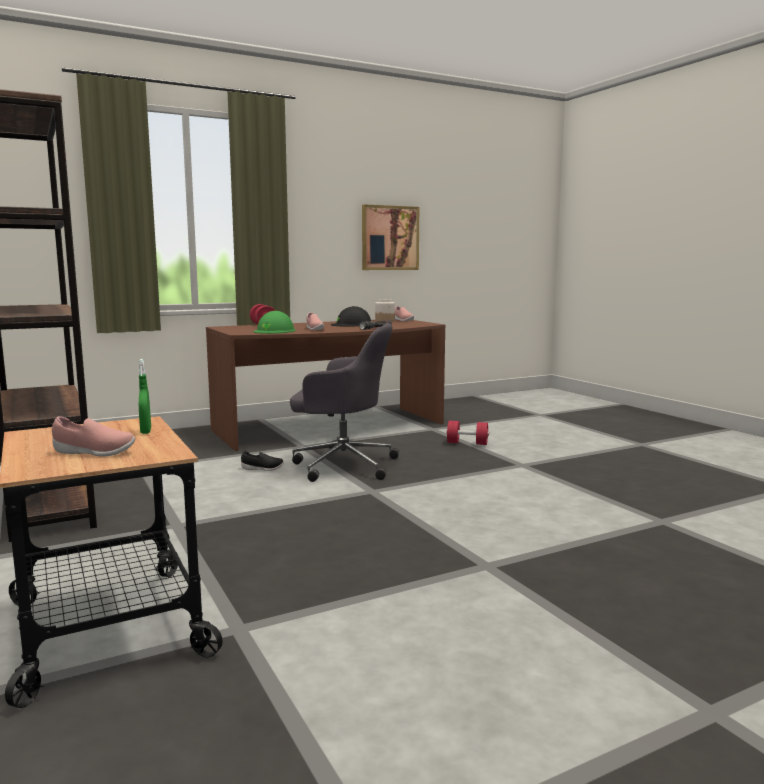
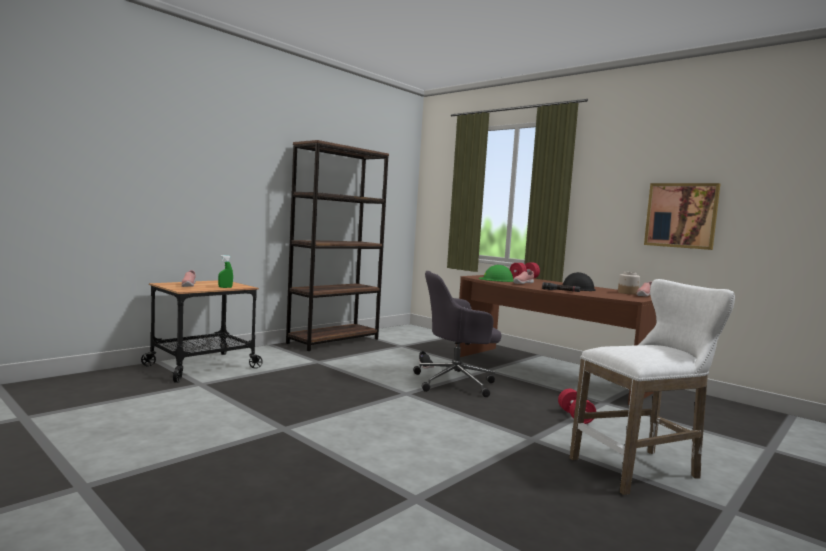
camera: 70 degrees right, 5 degrees down
grey office chair [290,323,399,482] -> grey office chair turned 90 degrees clockwise [413,271,501,397]
none -> white stool [570,279,735,495]

